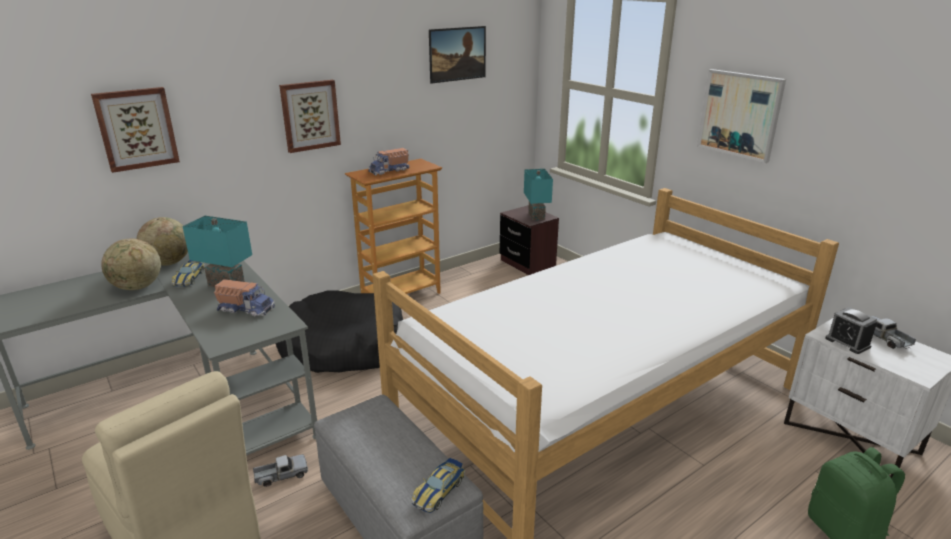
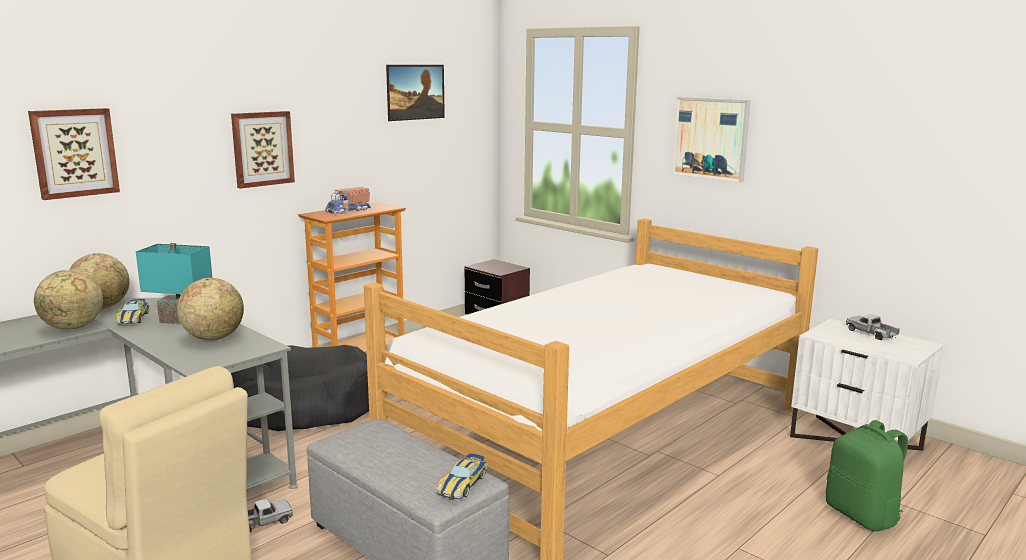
camera: 10 degrees left, 10 degrees down
toy truck [214,279,275,317] -> globe [177,278,244,340]
turquoise table lamp [524,169,553,220] -> none
alarm clock [825,307,877,354] -> none

